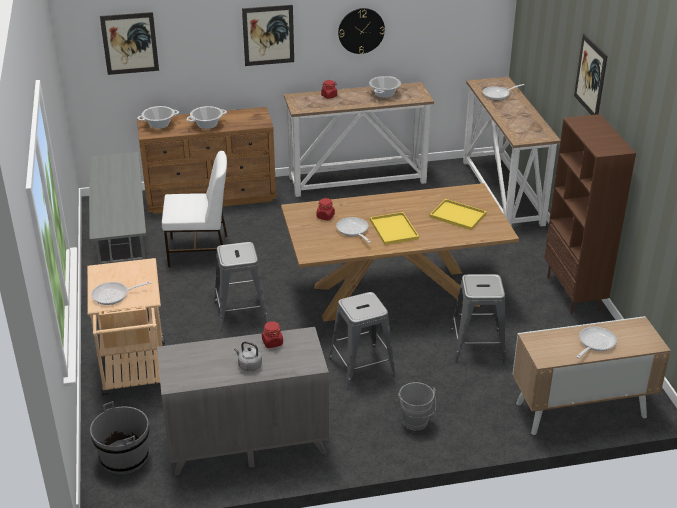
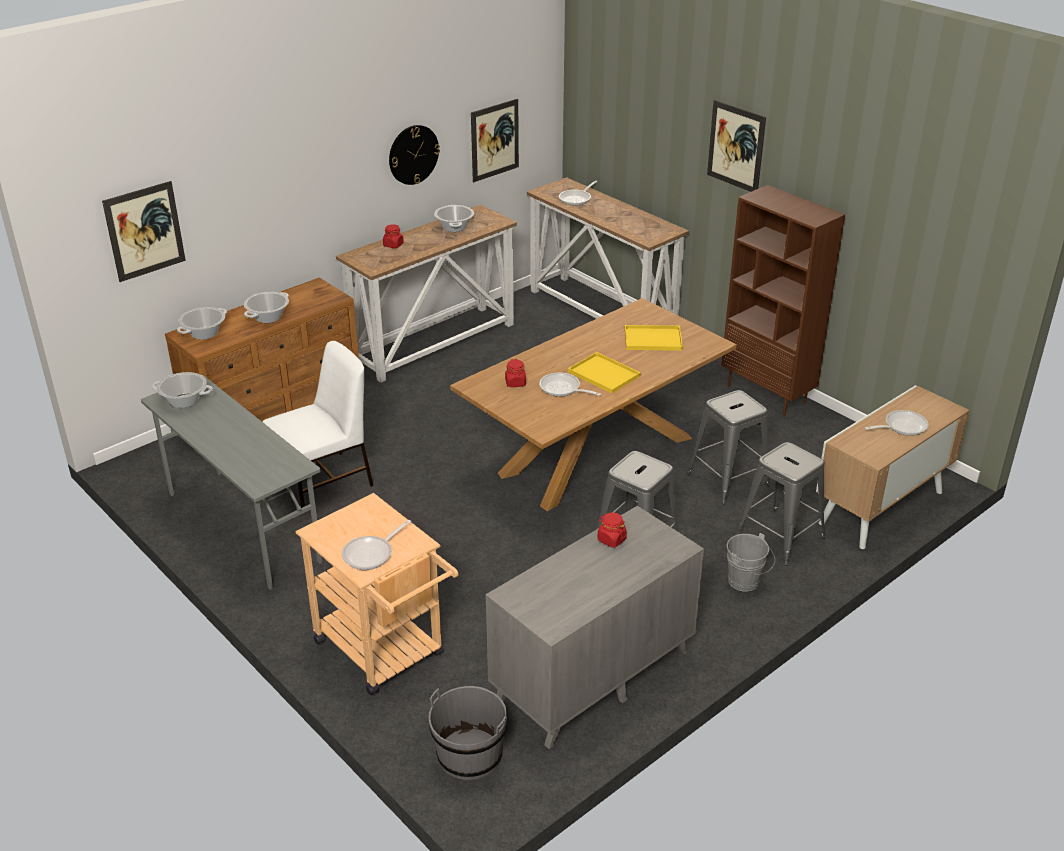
camera: 30 degrees left, 0 degrees up
grey stool [214,242,269,330] -> grey stool moved to [736,442,825,566]
grey kettle [234,341,262,371] -> none
picture [242,5,294,66] -> picture moved to [471,99,519,182]
frying pan [577,326,617,358] -> frying pan turned 60 degrees clockwise [865,410,929,436]
none -> cooking pot [151,372,213,408]

